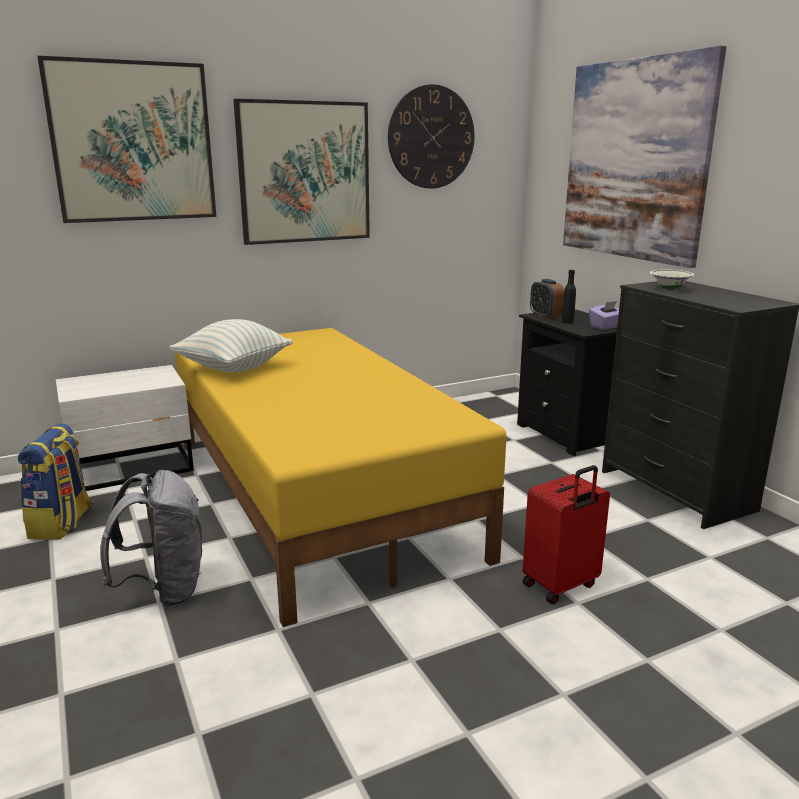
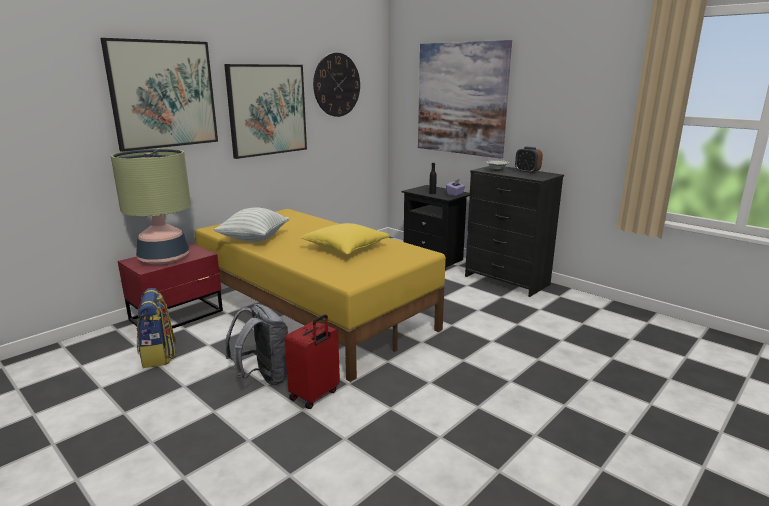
camera: 20 degrees left, 0 degrees up
white nightstand [56,365,194,491] -> red nightstand [118,243,223,329]
red suitcase [522,465,610,604] -> red suitcase moved to [285,314,340,409]
alarm clock [530,279,564,319] -> alarm clock moved to [515,147,543,174]
none -> table lamp [110,148,191,265]
none -> yellow pillow [301,223,390,255]

